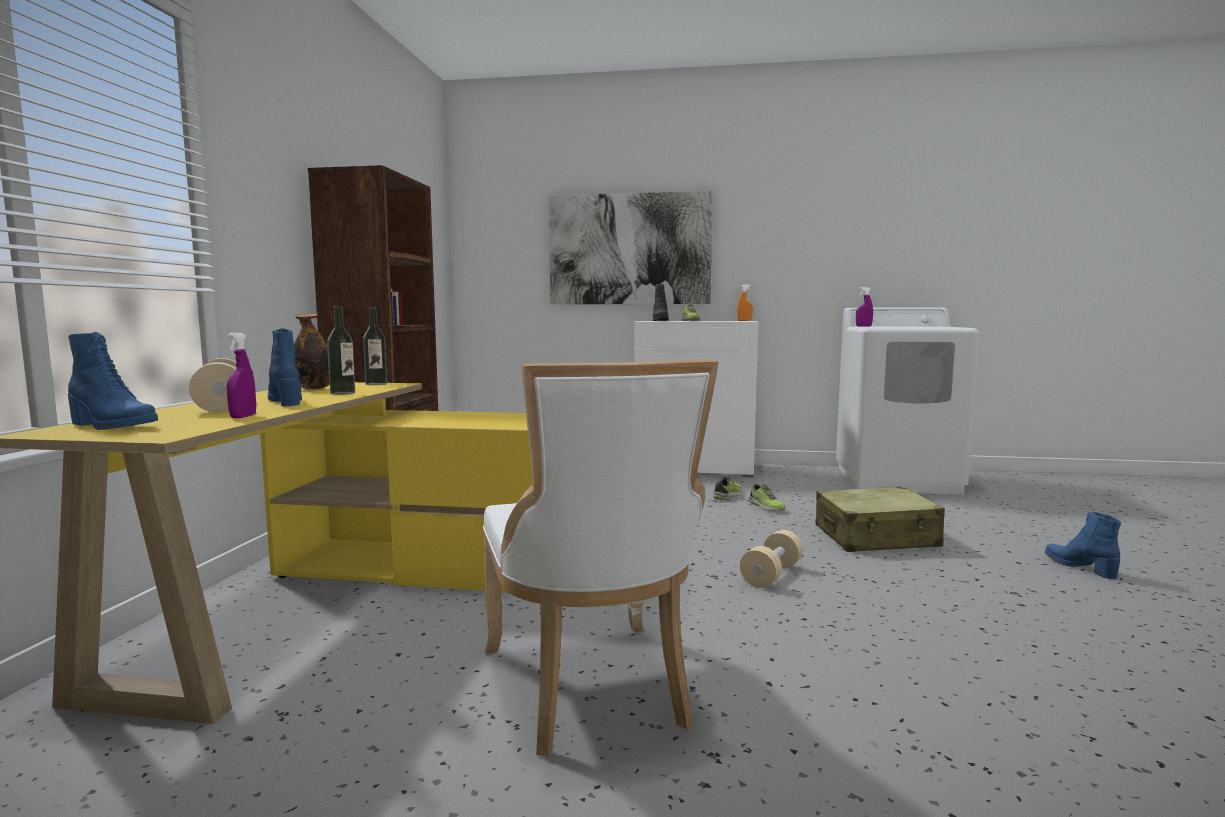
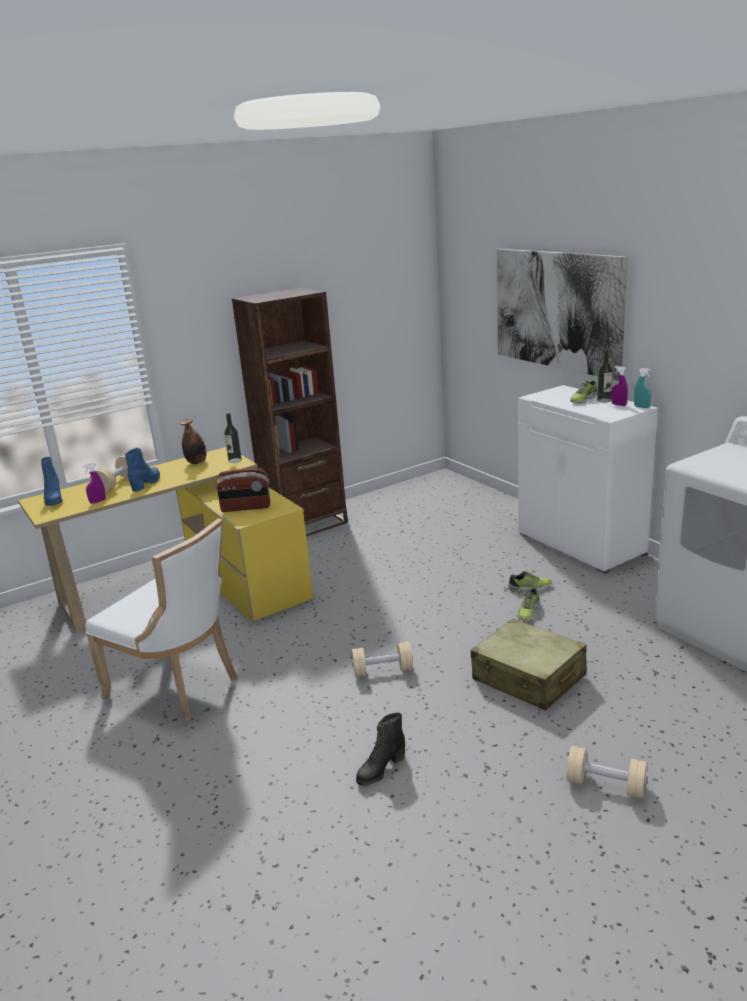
camera: 50 degrees right, 15 degrees up
bottle [327,306,355,395] -> bottle moved to [597,350,613,403]
white chair [483,359,718,757] -> white chair turned 90 degrees counterclockwise [85,518,237,721]
black boot [653,283,669,321] -> black boot moved to [356,712,405,786]
orange spray bottle [737,285,753,321] -> turquoise spray bottle [634,368,652,408]
purple spray bottle [856,287,873,327] -> purple spray bottle moved to [611,366,628,406]
blue boot [1045,512,1121,579] -> beige dumbbell [566,746,647,799]
none -> radio [215,468,270,512]

